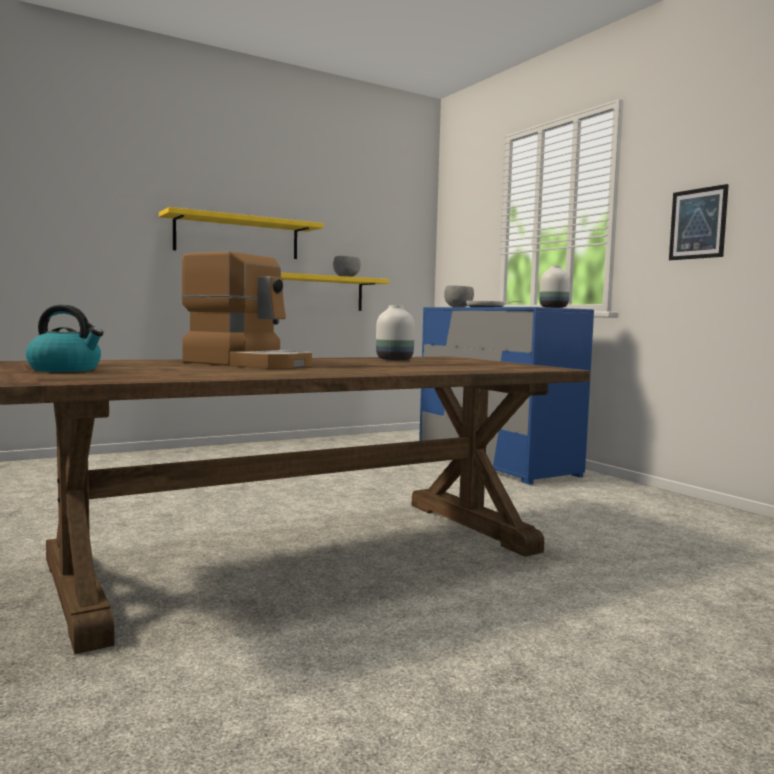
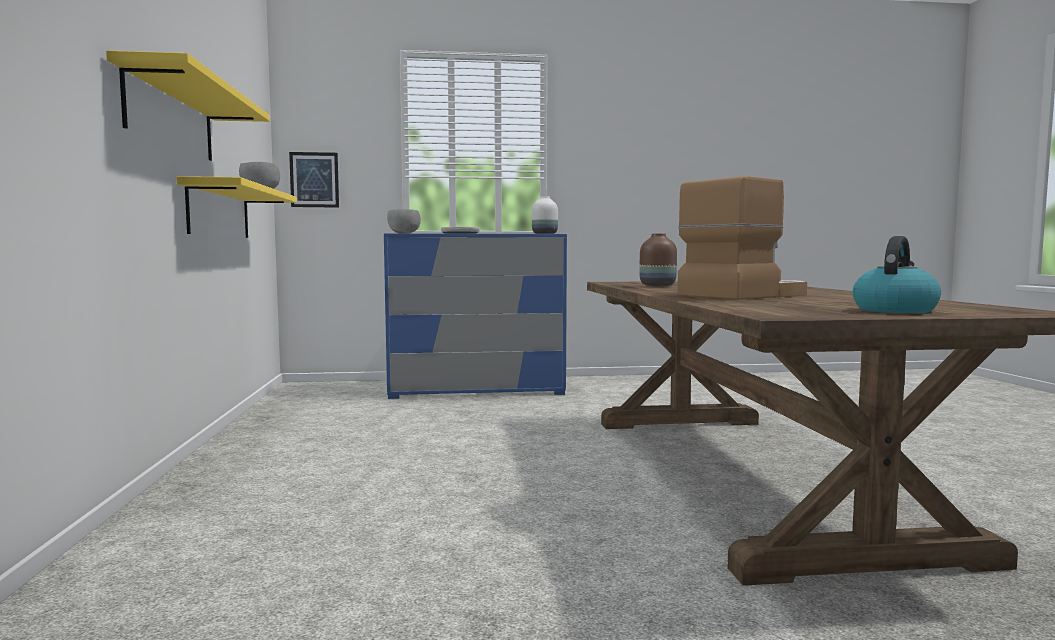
camera: 65 degrees left, 0 degrees up
white vase [376,305,415,360] -> brown vase [640,233,677,286]
picture [669,184,729,260] -> picture moved to [289,152,339,207]

